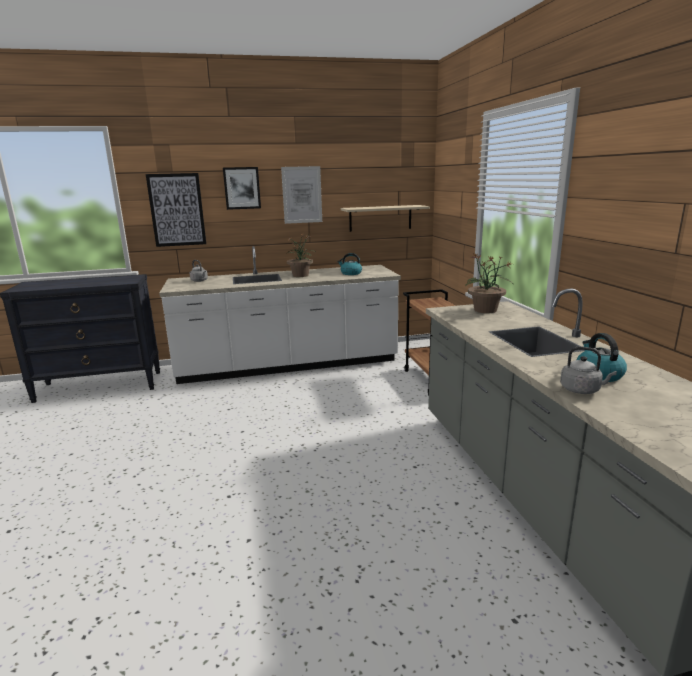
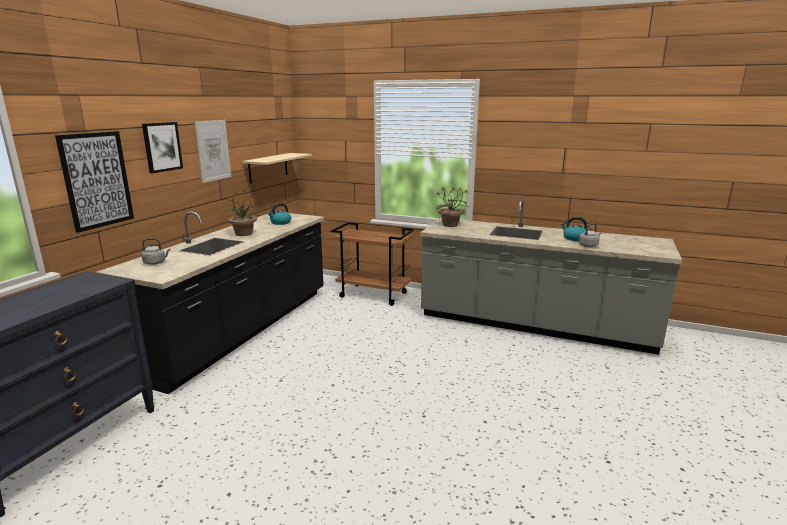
camera: 55 degrees left, 0 degrees up
white counter [159,246,401,384] -> black counter [96,212,324,394]

